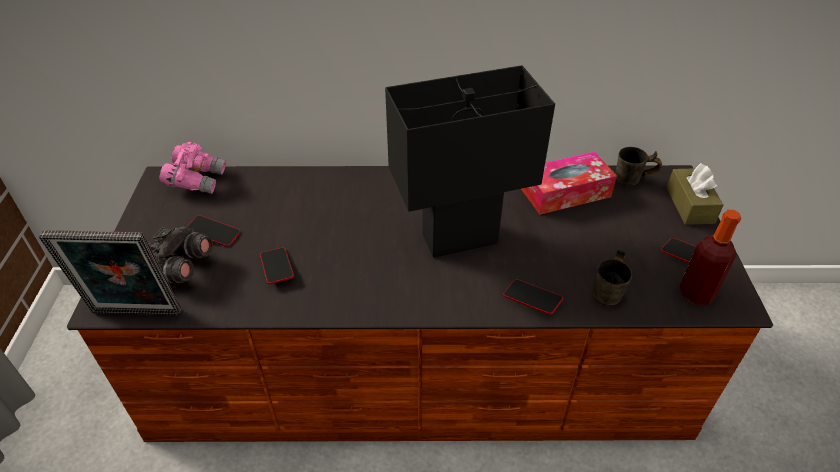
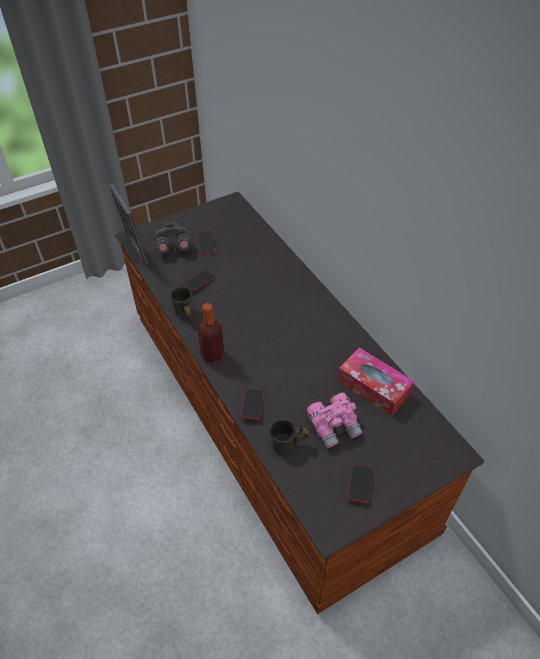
camera: 60 degrees right, 5 degrees up
pink binoculars [159,142,226,194] -> pink binoculars moved to [307,393,363,448]
black table lamp [385,65,555,258] -> none
grey mug [616,147,662,186] -> grey mug moved to [170,287,193,317]
brown tissue box [667,163,723,225] -> none
bottle [679,210,741,305] -> bottle moved to [198,303,224,364]

